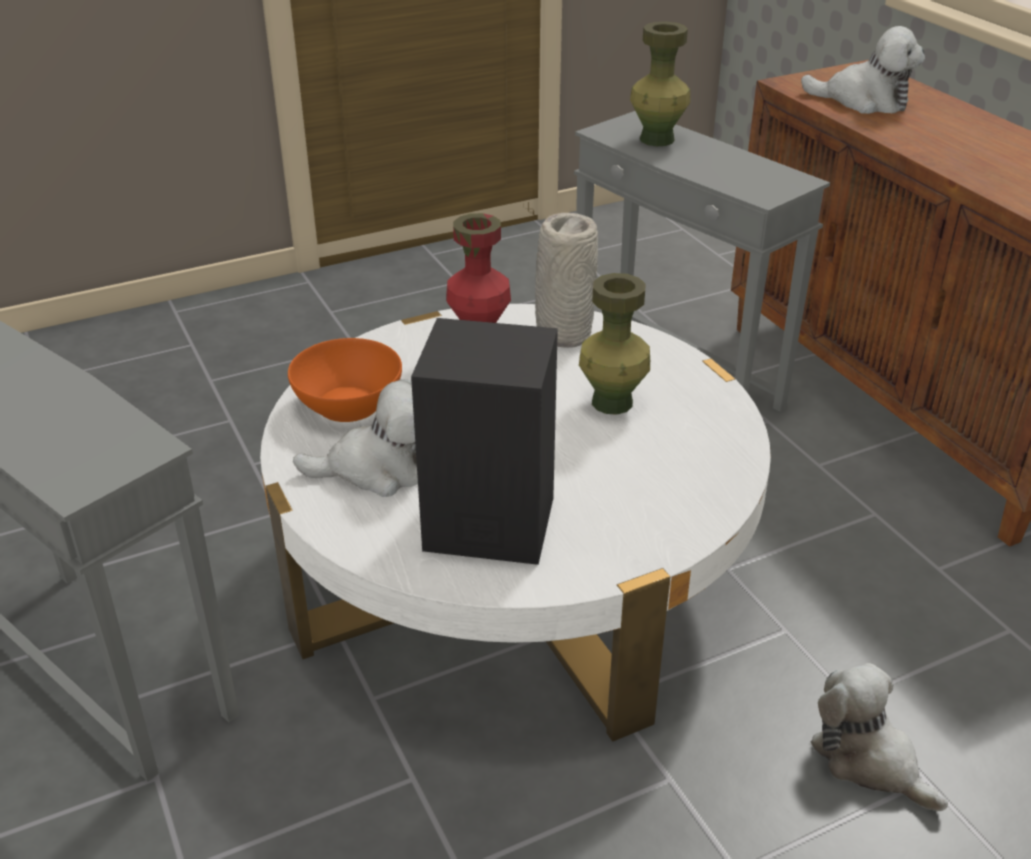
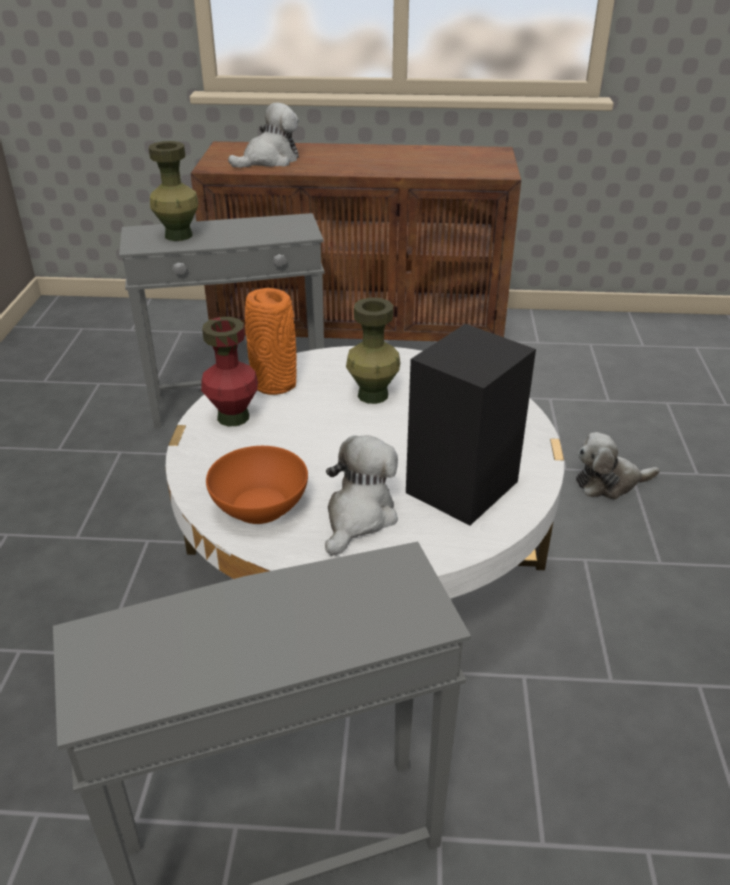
camera: 60 degrees left, 0 degrees up
grey vase [535,213,598,348] -> orange vase [245,288,297,395]

